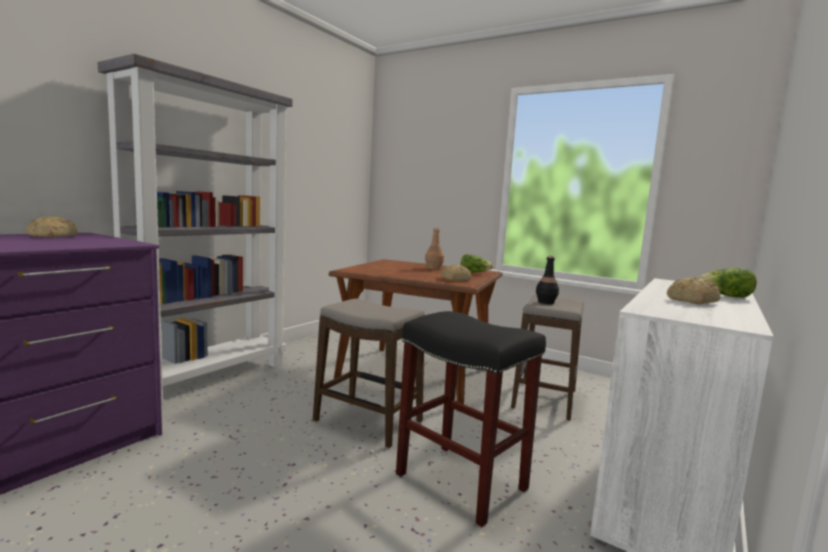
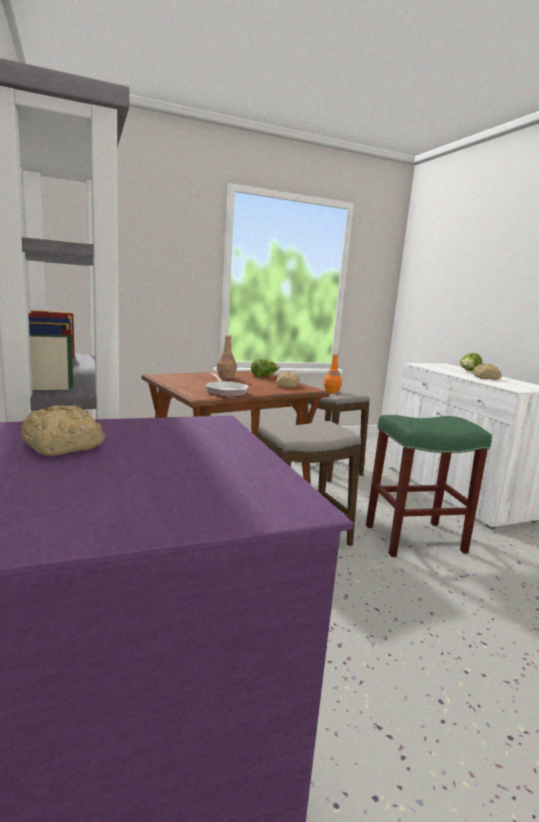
camera: 55 degrees left, 5 degrees up
black stool [396,311,546,527] -> green stool [366,415,492,557]
black bottle [536,255,559,304] -> orange bottle [324,353,342,393]
none -> frying pan [205,373,248,397]

